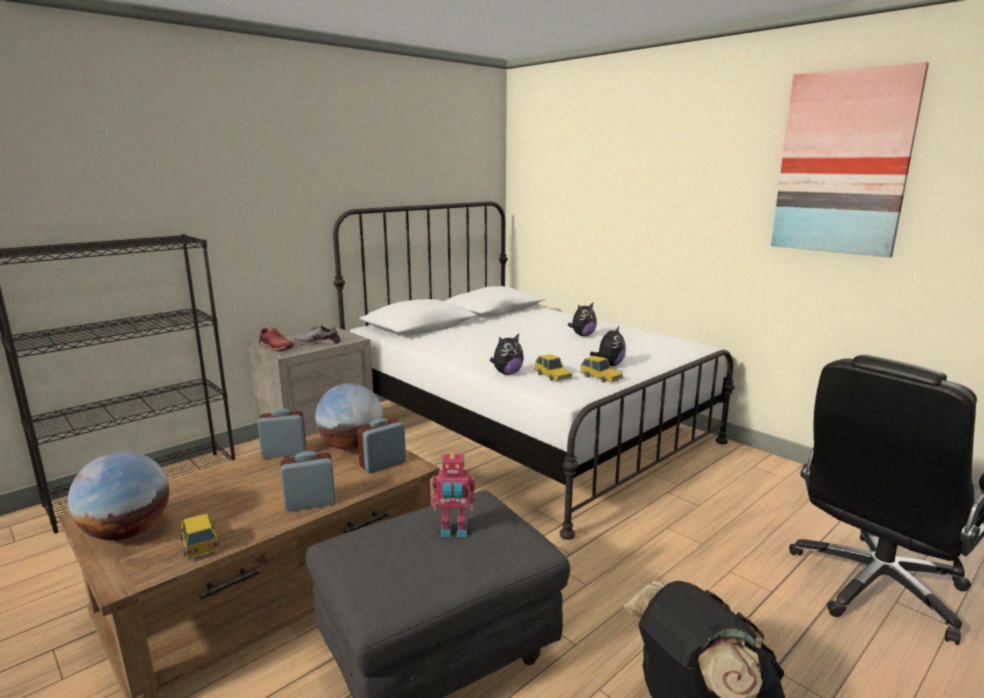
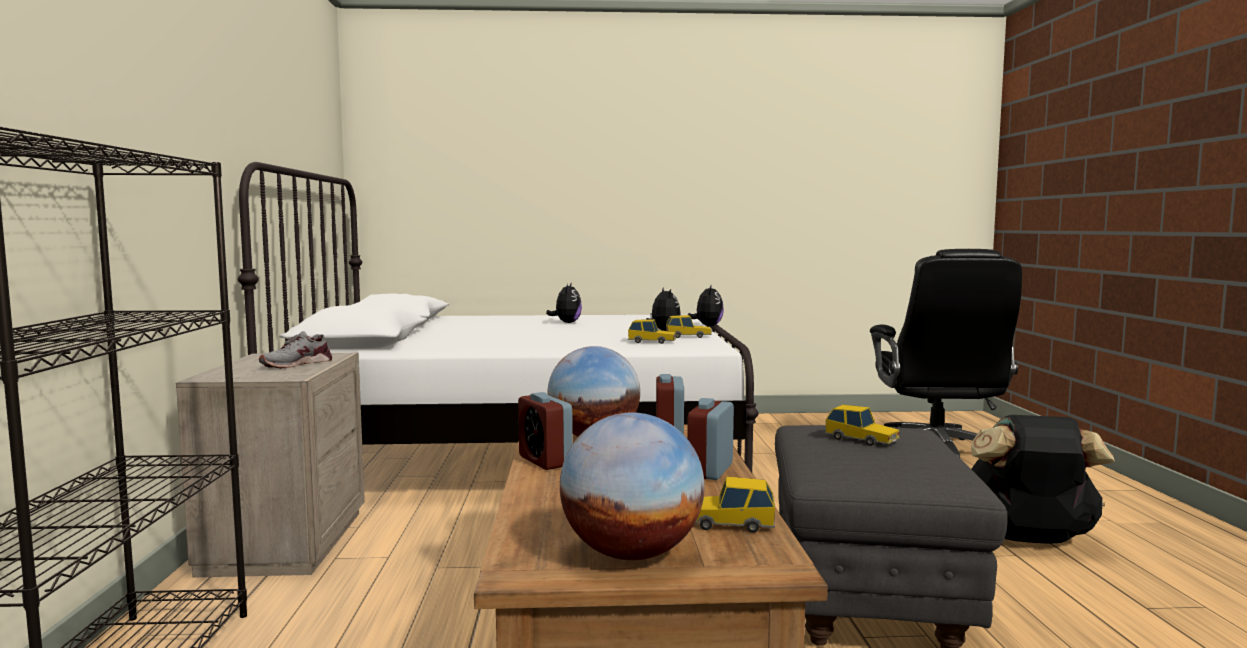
camera: 50 degrees left, 10 degrees down
alarm clock [258,408,306,459] -> alarm clock turned 60 degrees counterclockwise [518,392,573,470]
red shoe [259,327,294,352] -> none
toy robot [432,453,475,537] -> toy car [825,405,900,446]
plush toy [490,334,524,375] -> plush toy moved to [688,285,724,326]
picture [771,62,929,257] -> none

